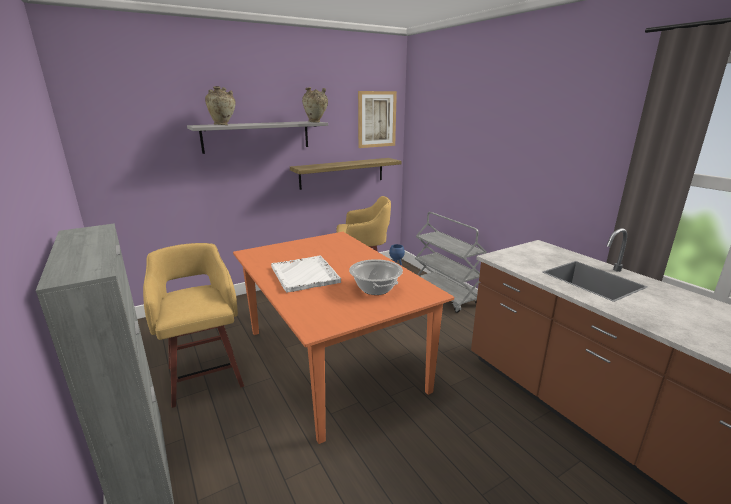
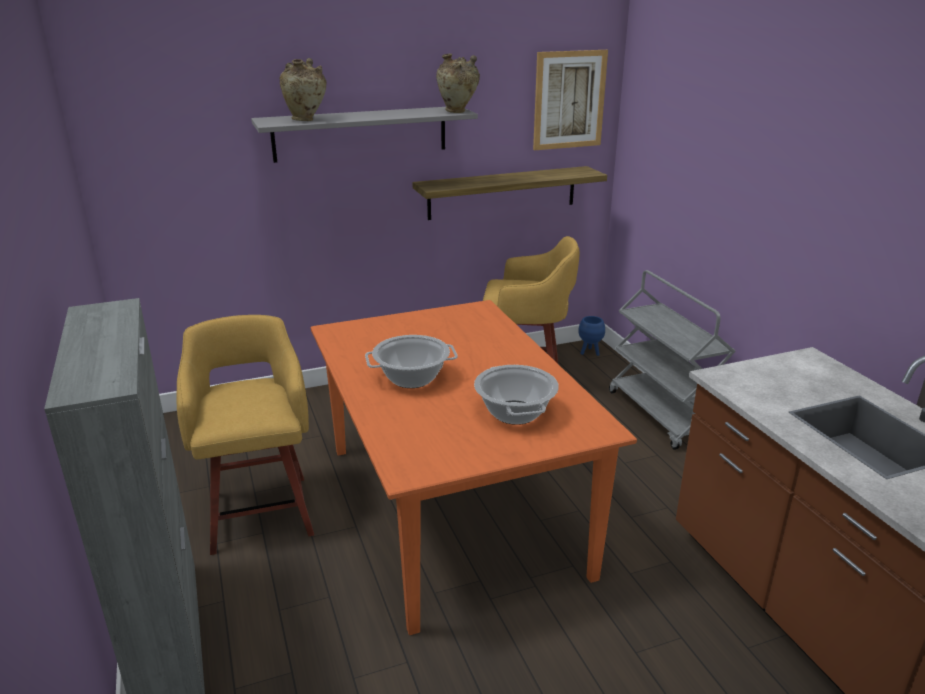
camera: 10 degrees right, 5 degrees up
white tray [271,255,341,293] -> cooking pot [365,335,458,388]

